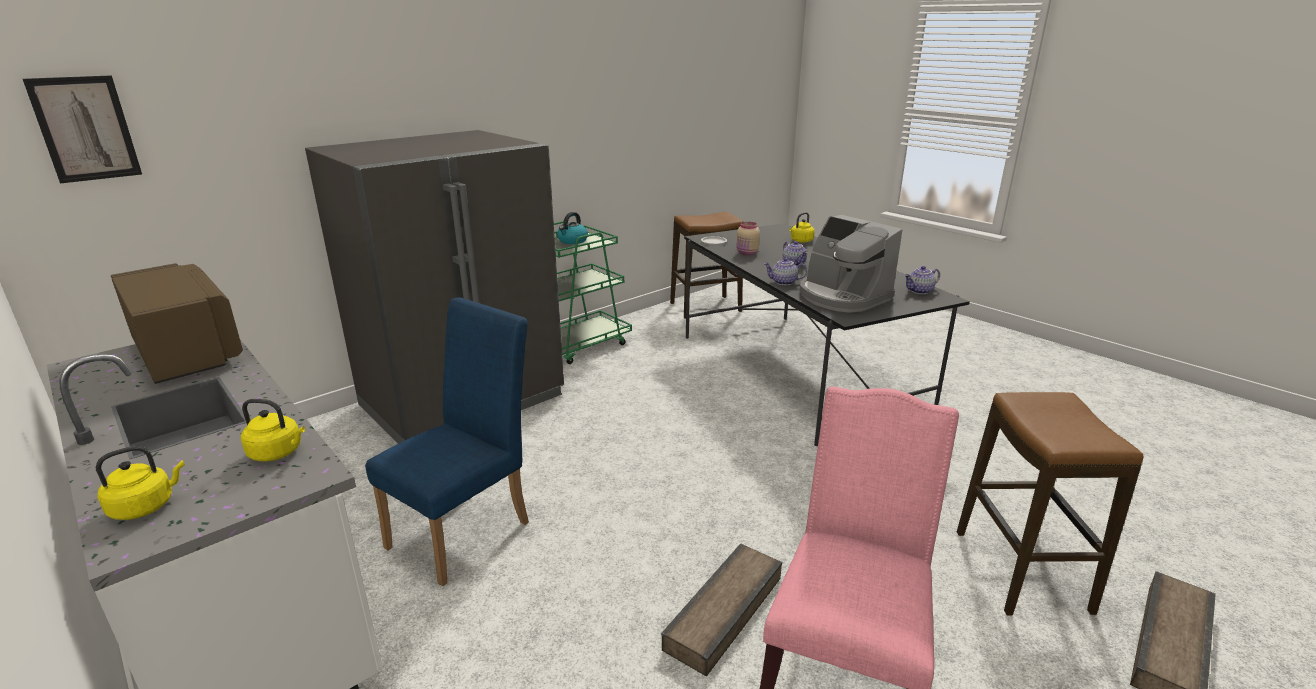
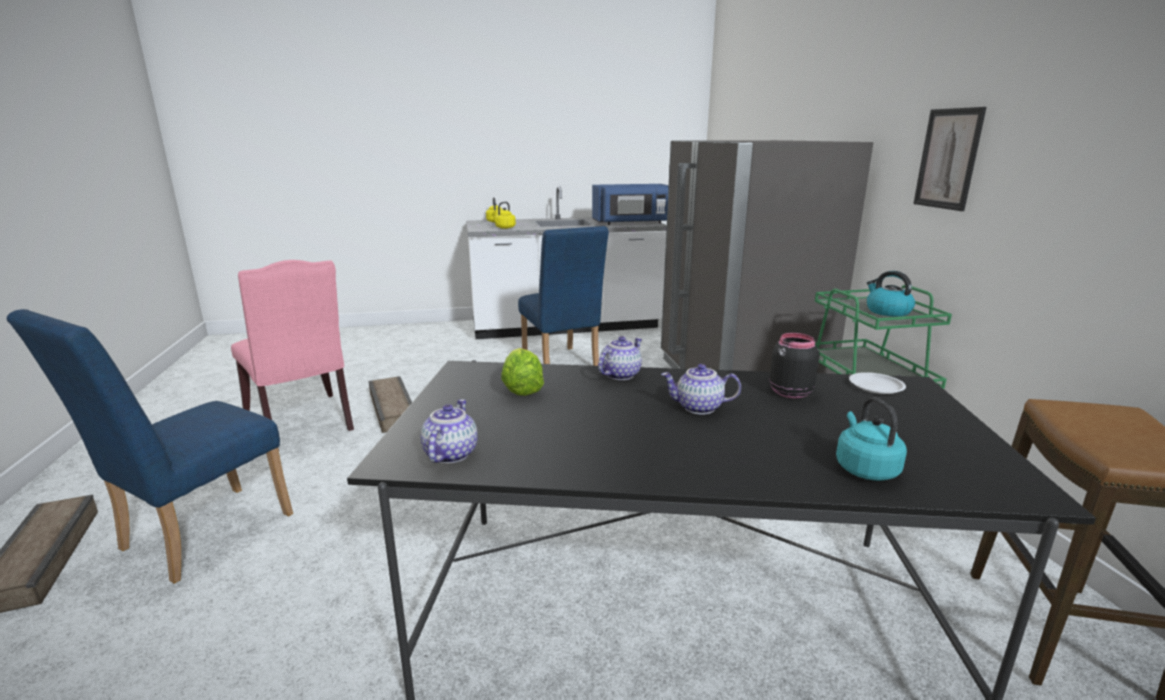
camera: 120 degrees right, 5 degrees down
picture [23,75,142,183] -> picture moved to [913,107,986,211]
brown microwave [111,263,243,384] -> blue microwave [592,184,669,225]
beige jar [736,222,760,255] -> black jar [769,333,820,398]
yellow kettle [789,212,815,243] -> turquoise kettle [836,397,907,481]
coffee machine [800,215,902,313] -> lettuce [501,348,544,396]
stool [957,392,1143,616] -> blue chair [6,309,293,584]

